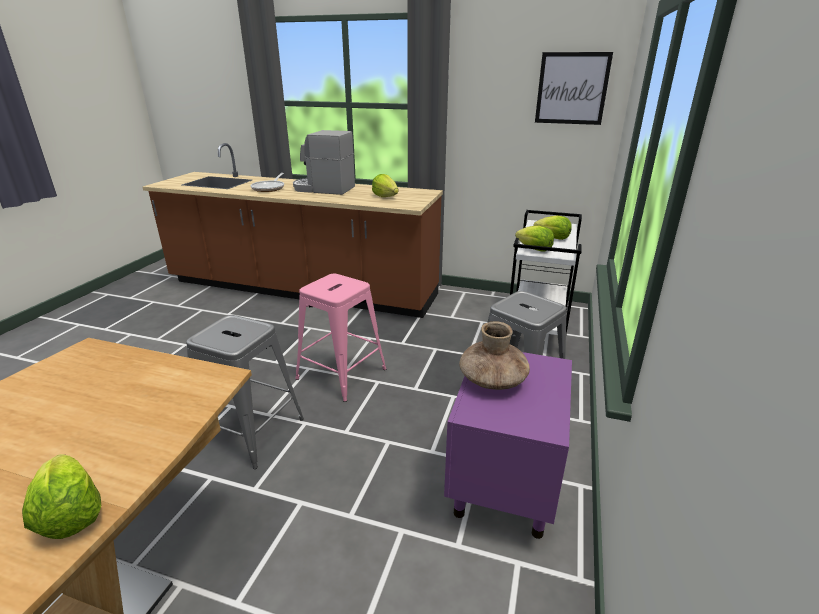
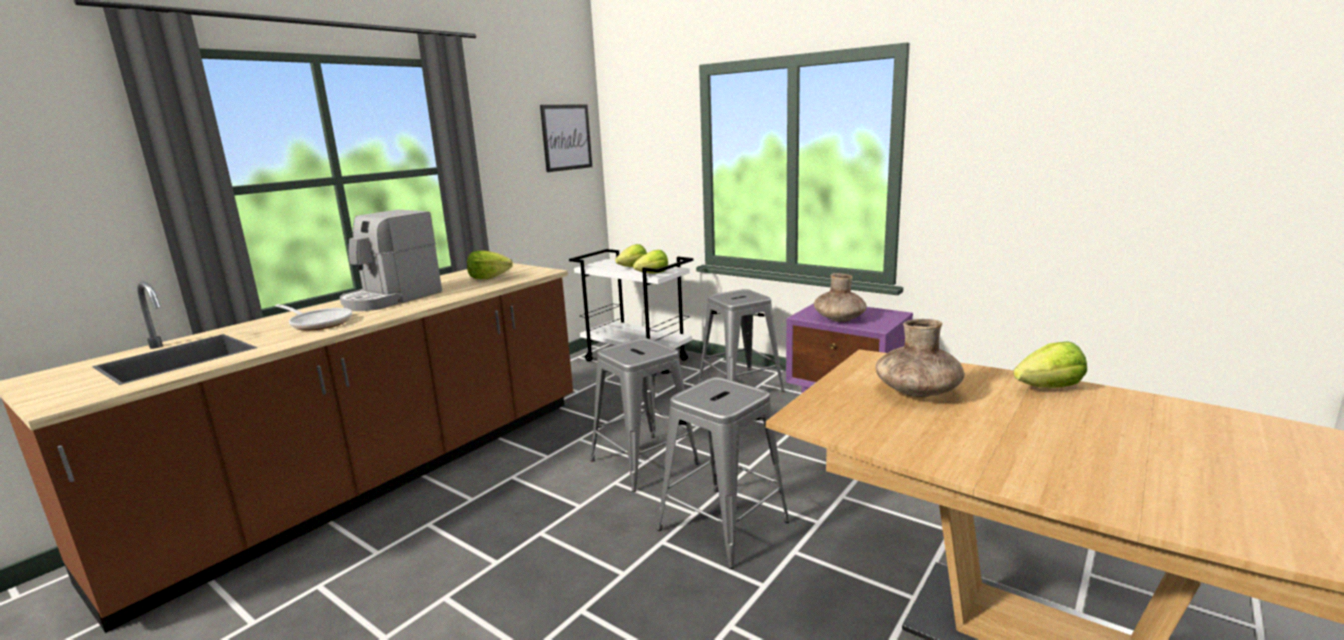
camera: 70 degrees left, 10 degrees down
pink stool [295,274,386,402] -> grey stool [590,338,700,492]
none -> brown vase [876,319,965,397]

